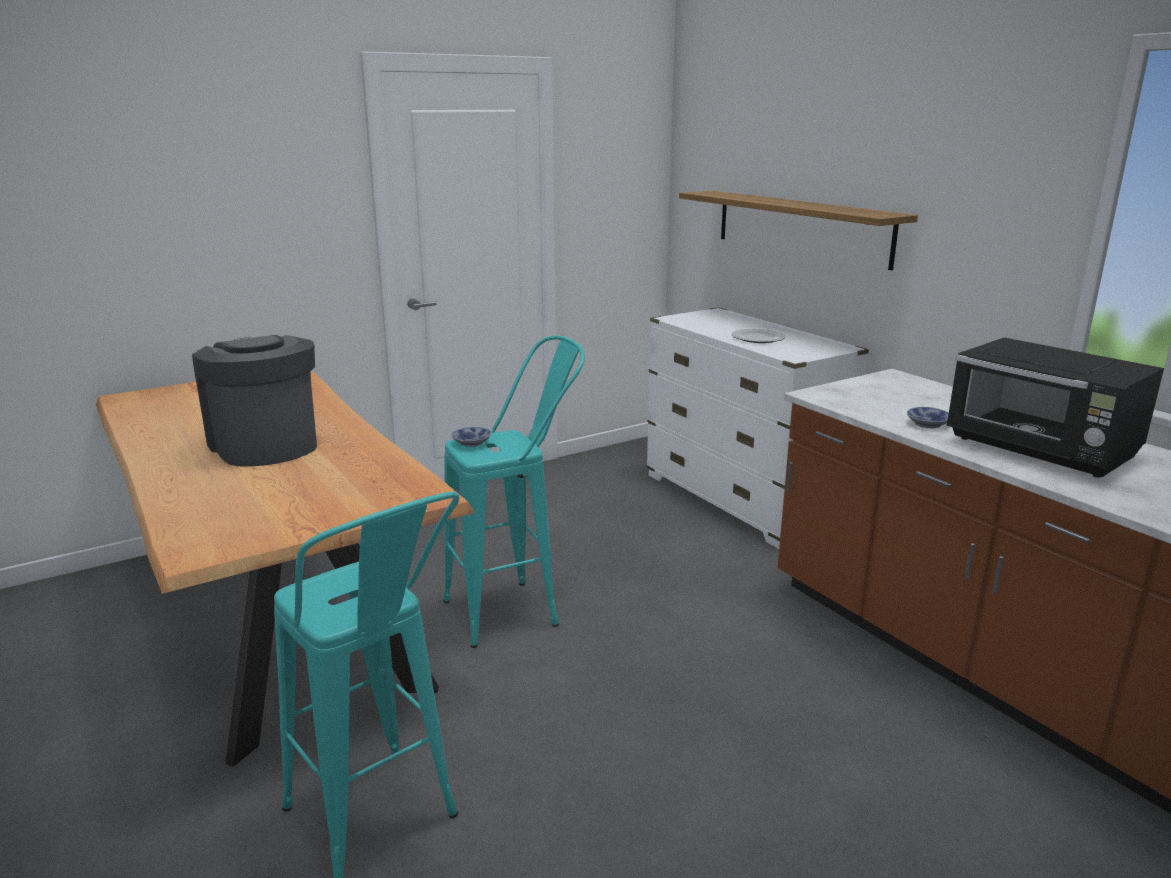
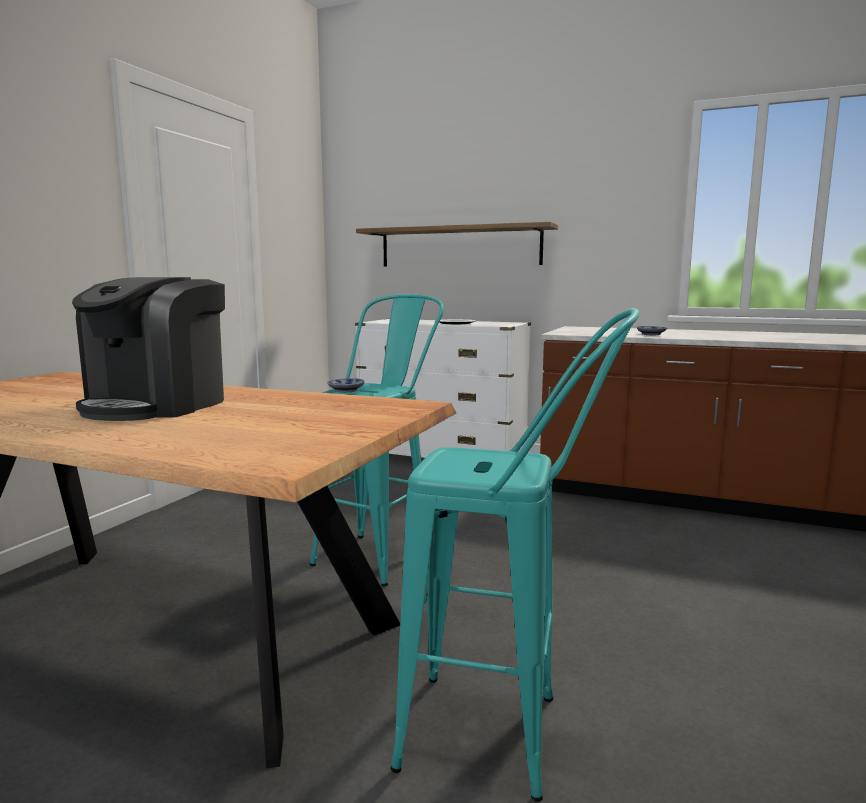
camera: 35 degrees left, 10 degrees down
coffee machine [192,335,317,466] -> coffee machine turned 90 degrees counterclockwise [72,277,225,421]
black microwave [946,337,1164,478] -> none

